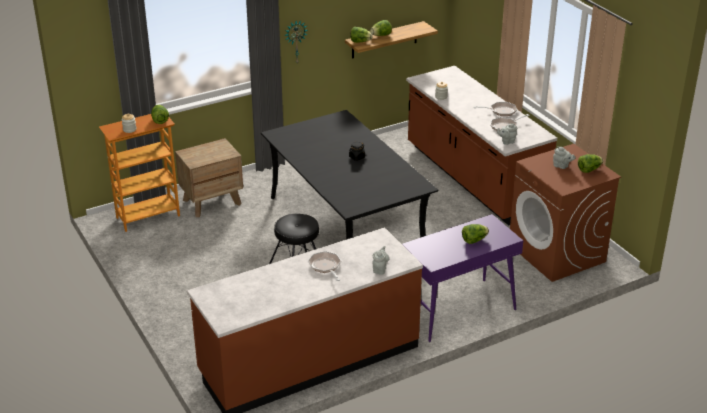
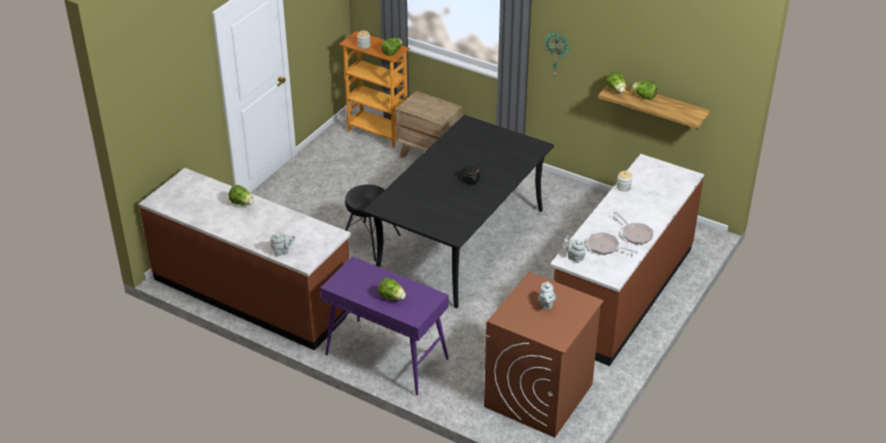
camera: 60 degrees right, 5 degrees up
frying pan [308,251,341,281] -> none
lettuce [578,154,603,173] -> lettuce moved to [229,185,254,205]

